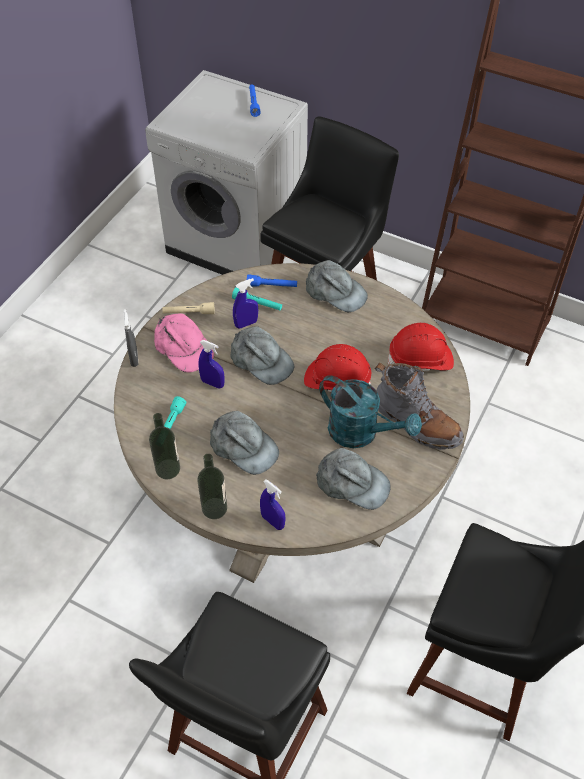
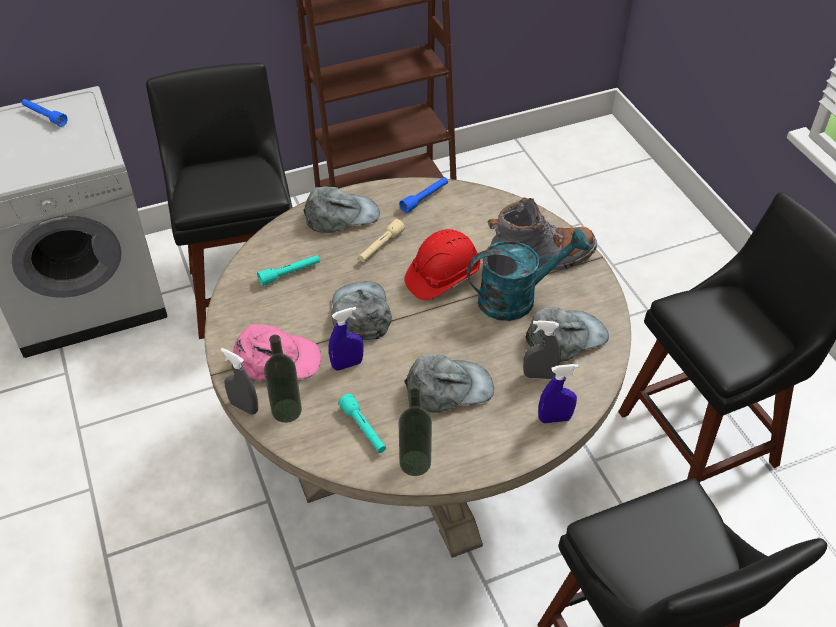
camera: 50 degrees left, 5 degrees down
beige flashlight [162,302,215,314] -> beige flashlight moved to [359,219,405,262]
bottle [197,454,227,519] -> bottle moved to [264,335,302,423]
grey cap [230,326,294,385] -> grey cap turned 90 degrees counterclockwise [331,281,392,340]
blue spray bottle [233,278,258,329] -> none
blue flashlight [247,274,297,287] -> blue flashlight moved to [399,177,448,213]
red hard hat [388,323,454,371] -> none
none -> grey spray bottle [523,320,561,379]

